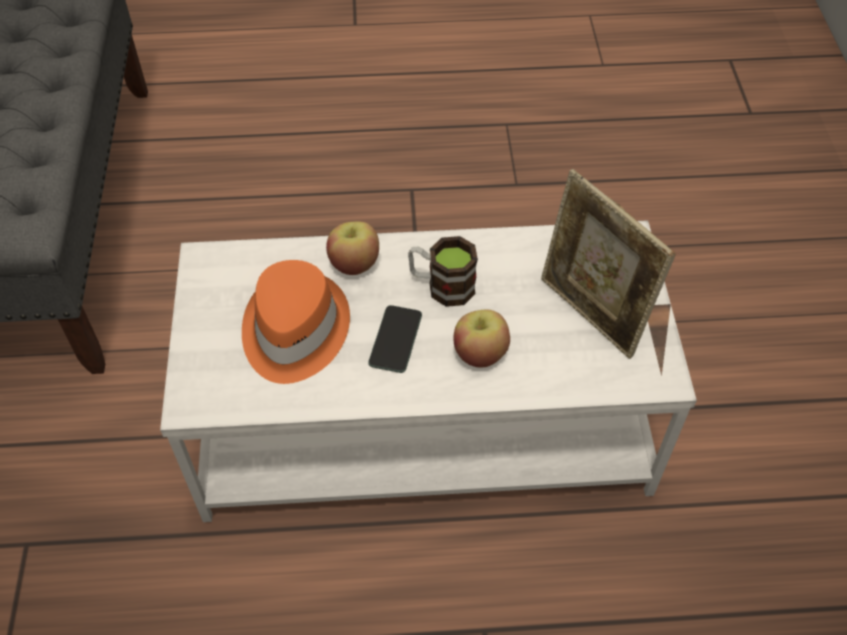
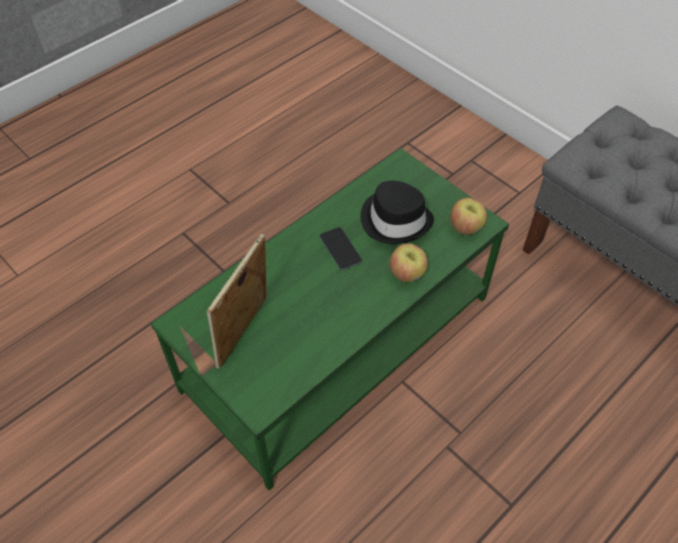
camera: 140 degrees right, 0 degrees up
white coffee table [160,220,697,522] -> green coffee table [151,148,509,491]
orange hat [242,260,350,384] -> black hat [361,181,434,244]
mug [408,236,478,307] -> none
apple [453,310,510,368] -> apple moved to [450,198,487,235]
picture frame [541,169,676,359] -> picture frame turned 75 degrees counterclockwise [207,234,267,369]

